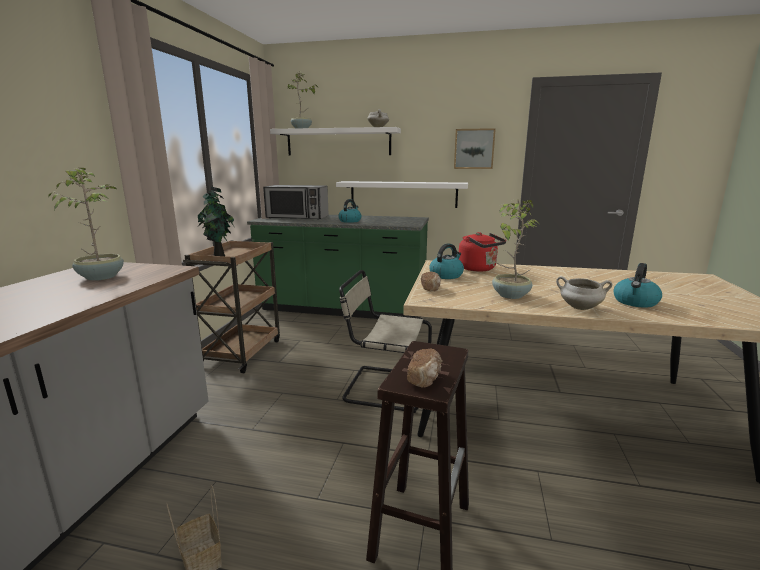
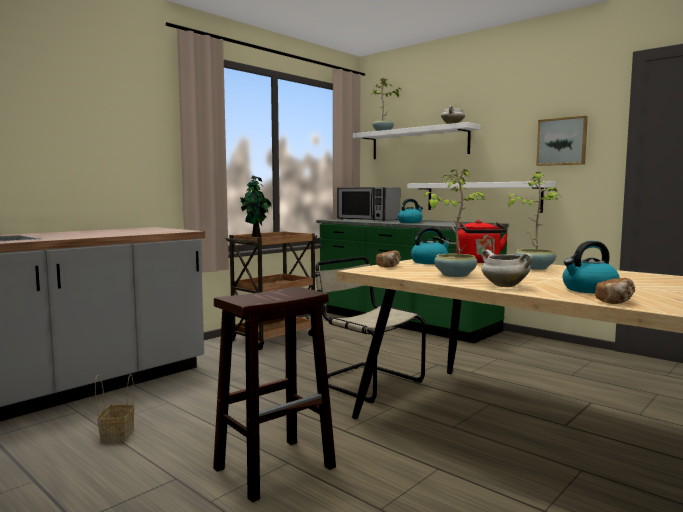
camera: 30 degrees right, 10 degrees down
potted plant [48,168,124,281] -> potted plant moved to [508,172,558,270]
bread [407,349,442,387] -> bread moved to [595,278,636,304]

